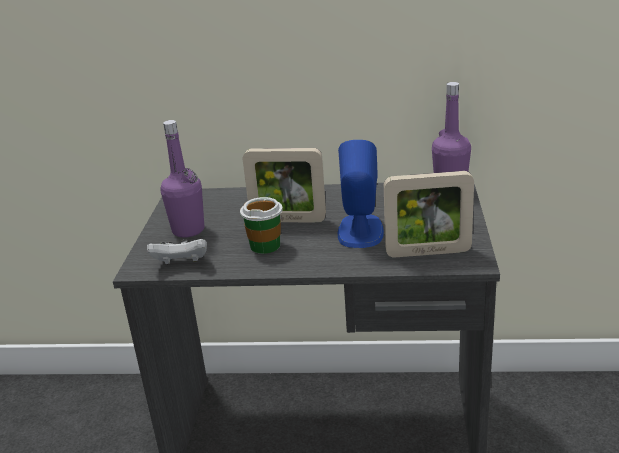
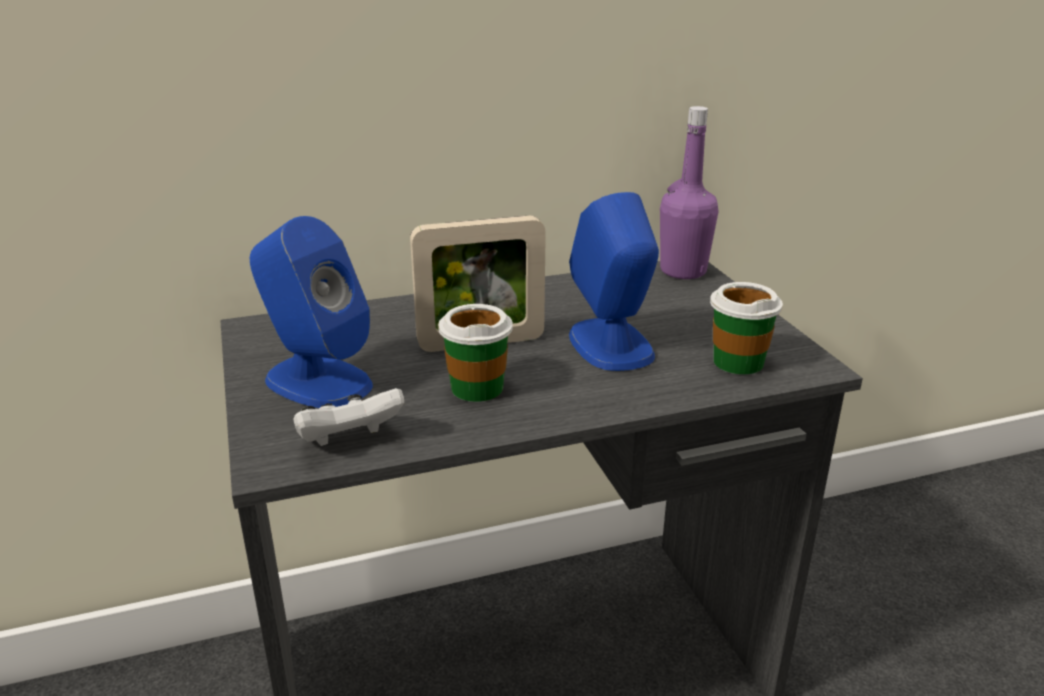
camera: 25 degrees left, 0 degrees up
purple bottle [161,120,204,238] -> blue speaker [250,216,373,408]
picture frame [384,171,474,257] -> cup [710,282,783,375]

